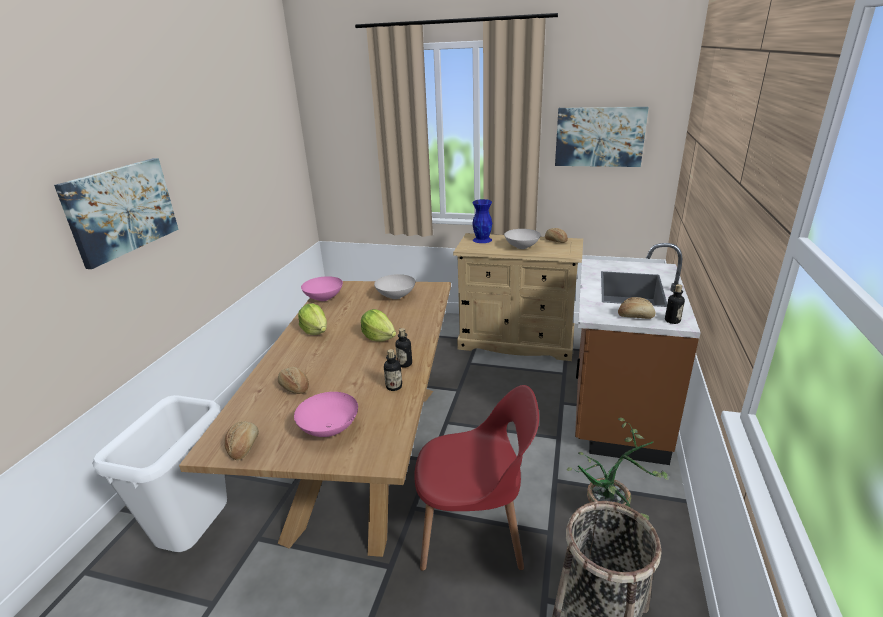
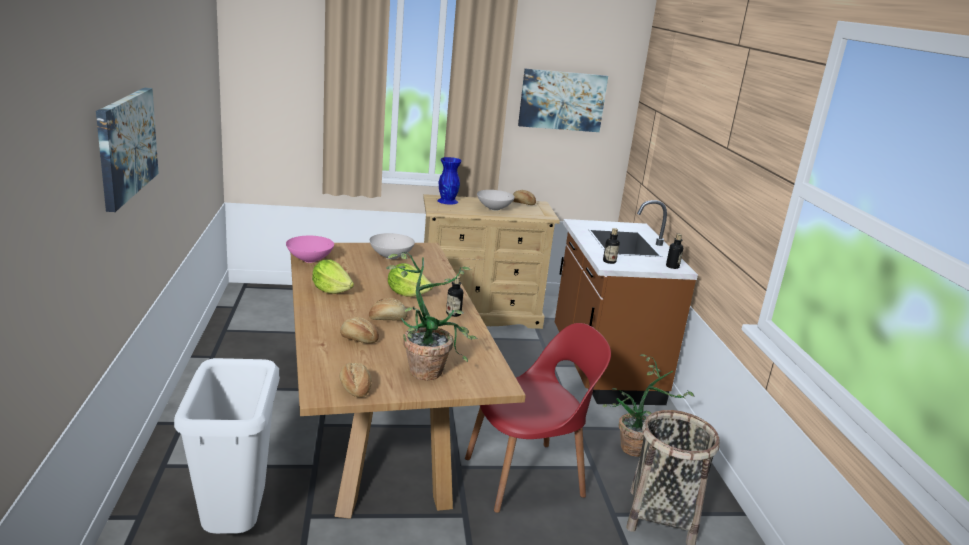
camera: 25 degrees left, 5 degrees down
pink bowl [294,392,358,437] -> potted plant [386,252,478,381]
bottle [384,349,402,391] -> bottle moved to [603,228,620,264]
bread [618,297,655,319] -> bread moved to [369,298,408,321]

